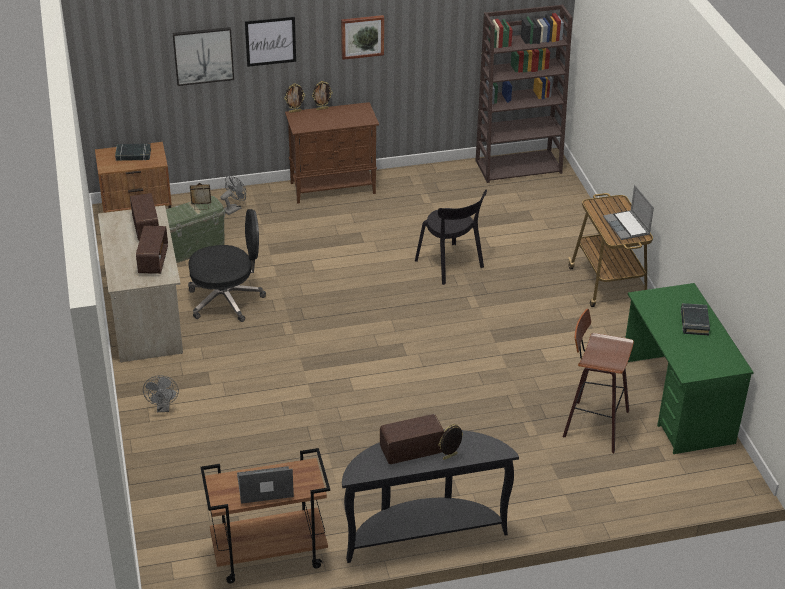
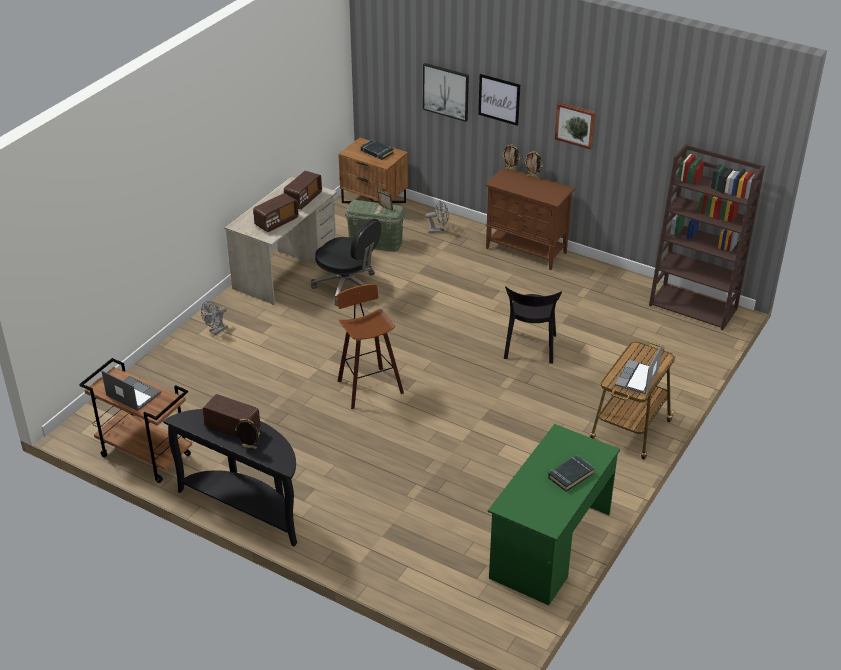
camera: 45 degrees right, 0 degrees up
stool [563,309,634,453] -> stool moved to [337,284,404,409]

